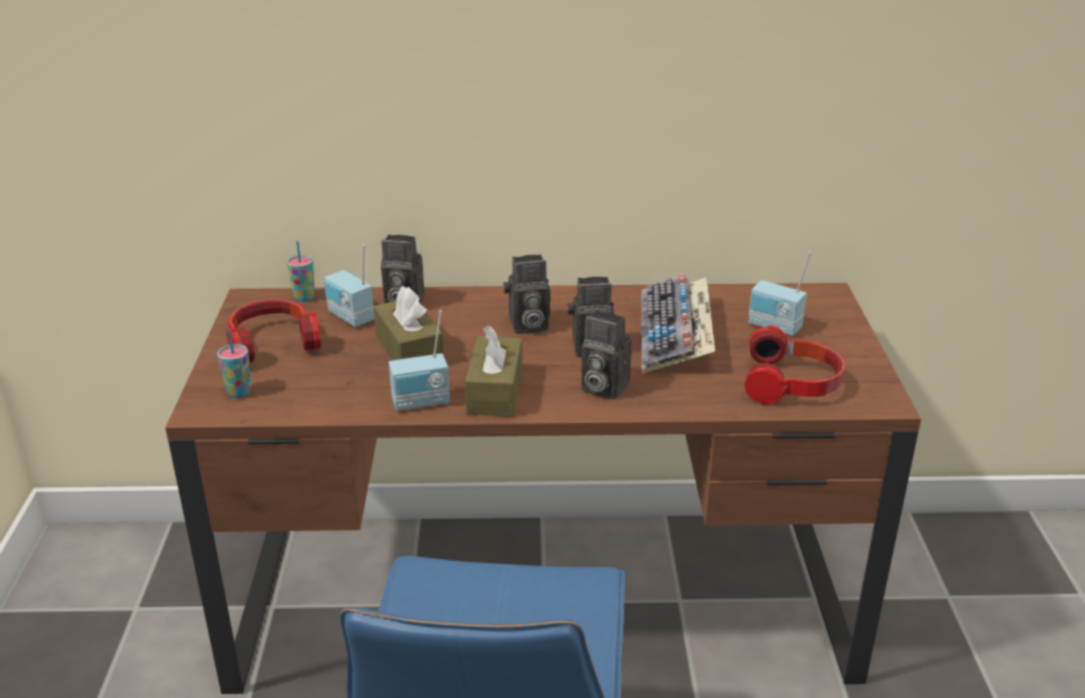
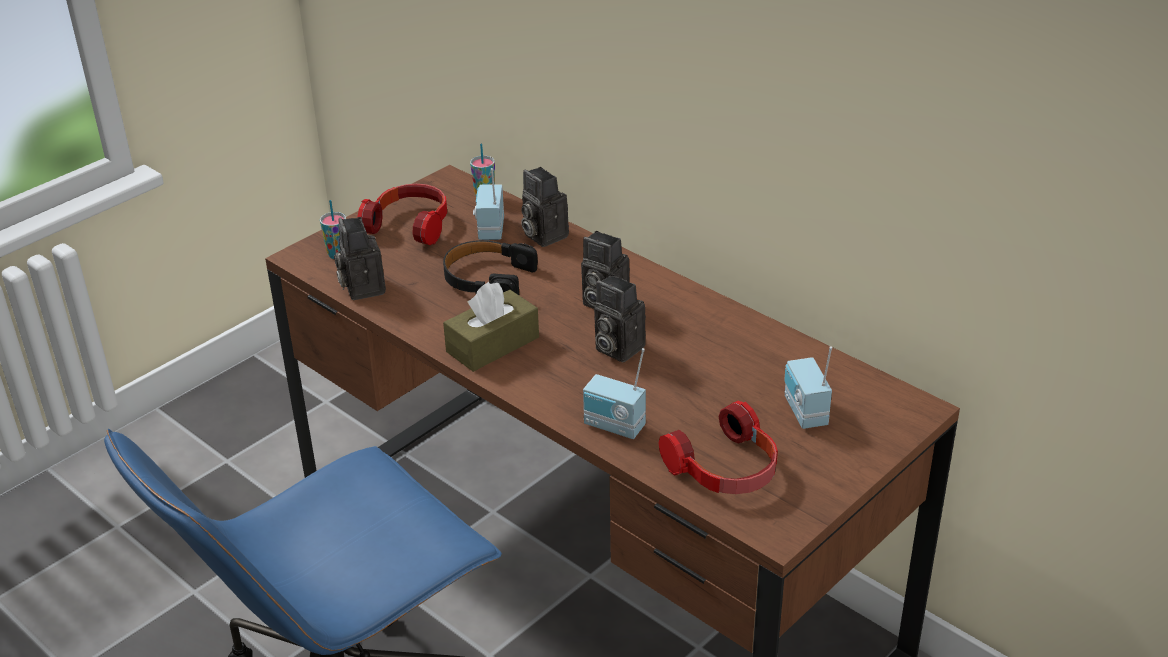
camera: 45 degrees right, 5 degrees up
brown tissue box [373,286,444,360] -> black headphones [443,240,538,295]
radio [389,310,450,411] -> radio moved to [583,348,646,439]
camera [581,310,632,400] -> camera moved to [334,217,386,300]
keyboard [641,273,715,374] -> none

